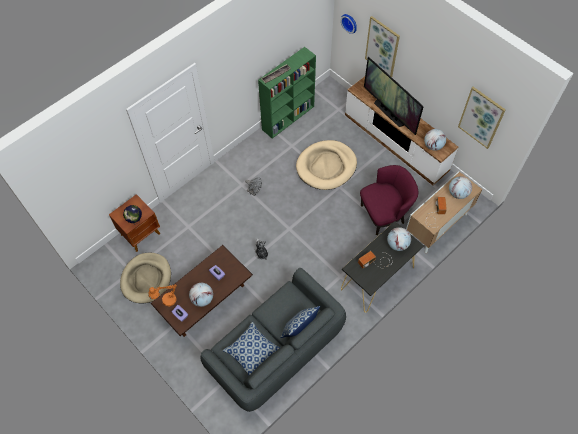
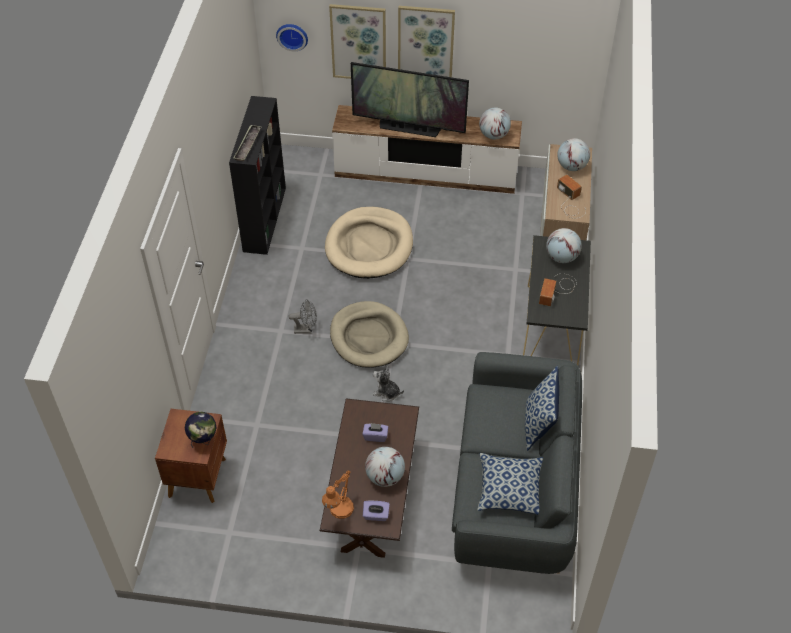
camera: 40 degrees left, 10 degrees down
beige dog bed [120,252,171,304] -> beige dog bed moved to [330,301,409,368]
green bookcase [258,47,316,139] -> black bookcase [229,96,286,255]
purple armchair [360,165,418,235] -> none
picture [458,87,506,149] -> picture moved to [398,6,455,77]

